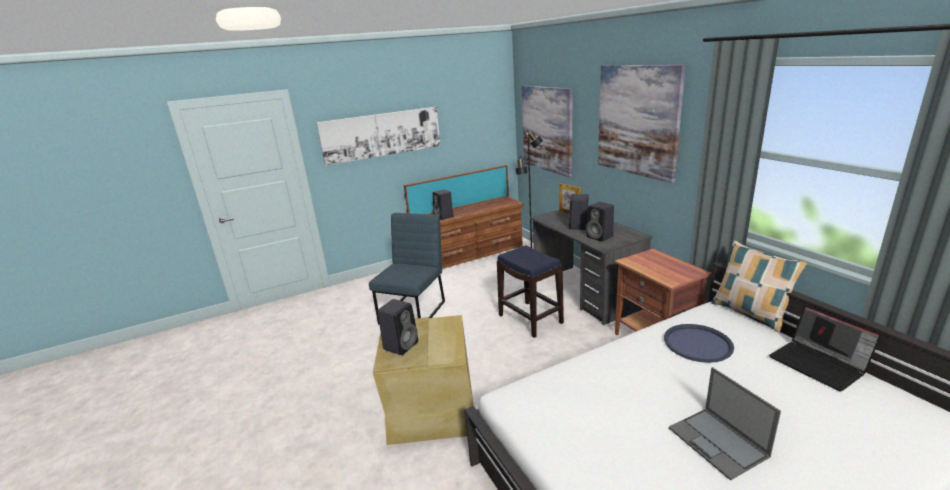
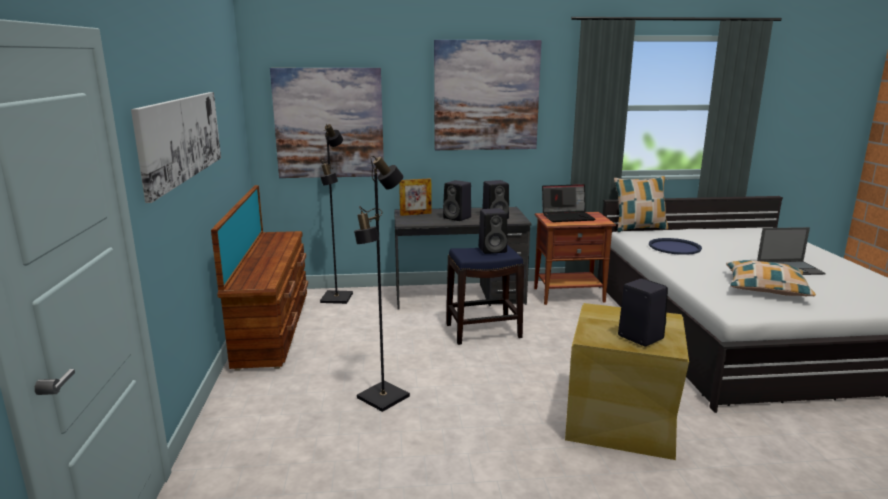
camera: 70 degrees left, 5 degrees down
blue chair [369,213,445,324] -> black floor lamp [354,156,410,412]
black speaker [433,189,454,220] -> black speaker moved to [479,208,507,254]
laptop [769,305,881,391] -> laptop moved to [542,184,595,222]
none -> pillow [726,260,816,296]

